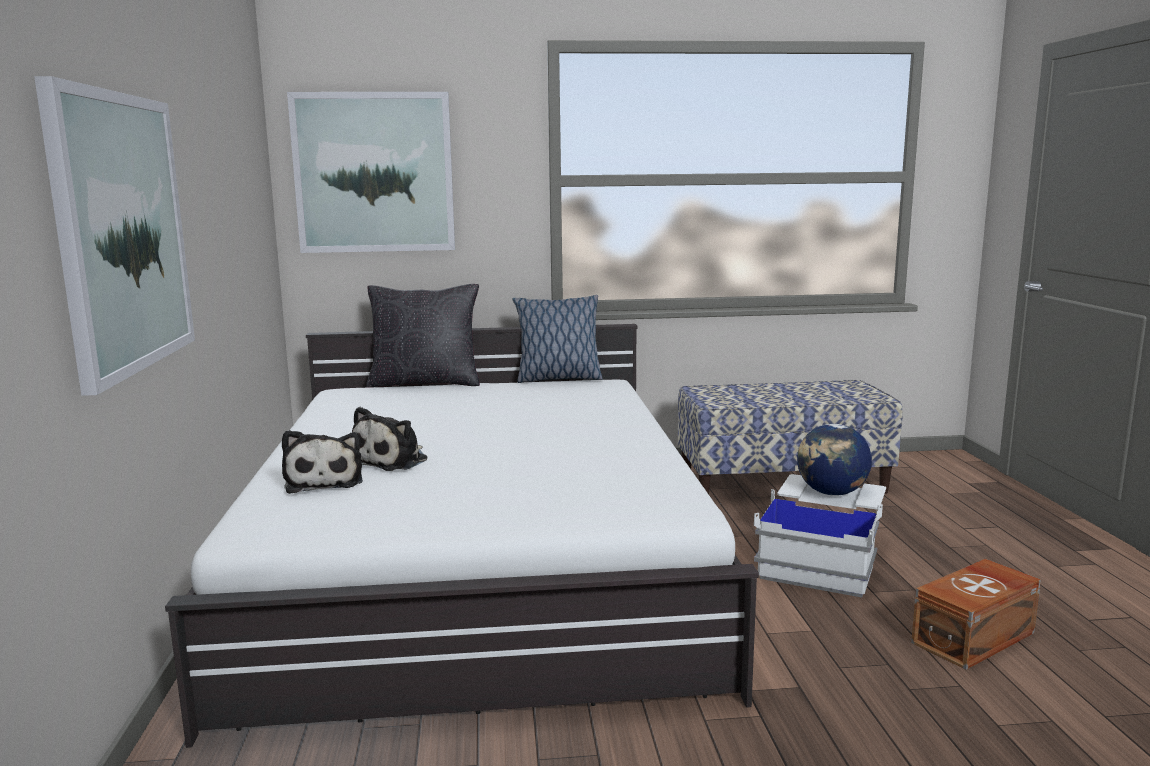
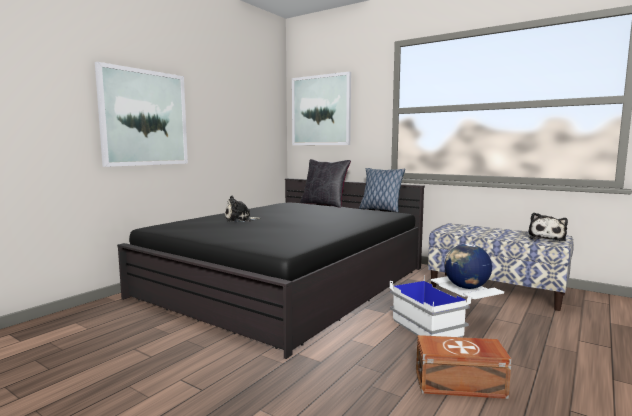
camera: 40 degrees right, 5 degrees down
white bed [165,324,759,748] -> black bed [117,178,425,359]
plush toy [282,430,363,494] -> plush toy moved to [528,213,568,241]

